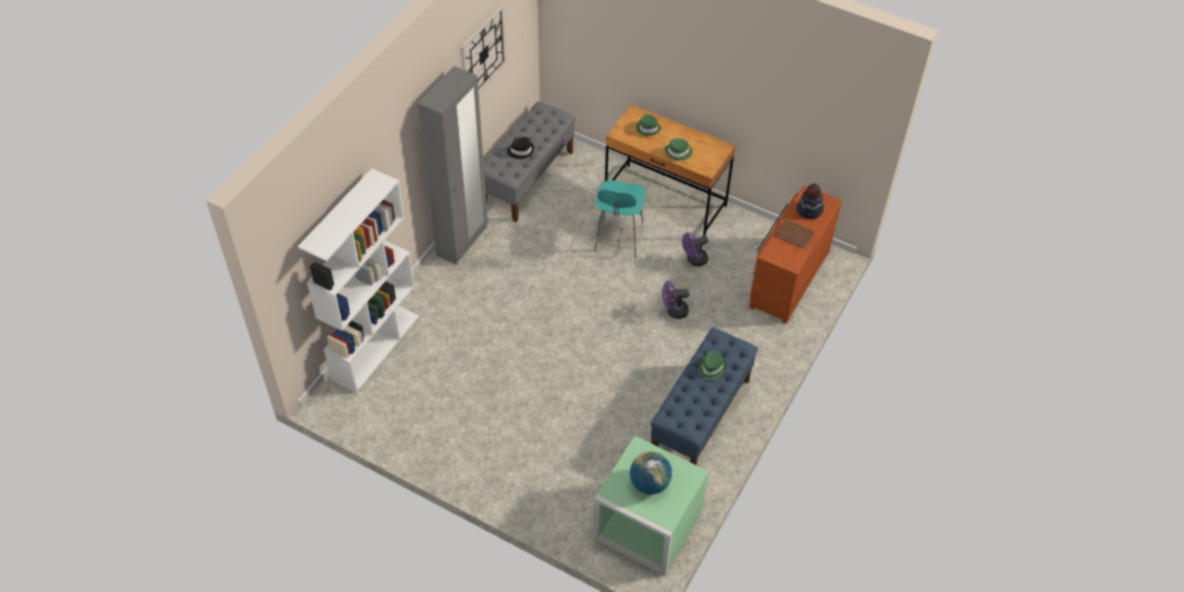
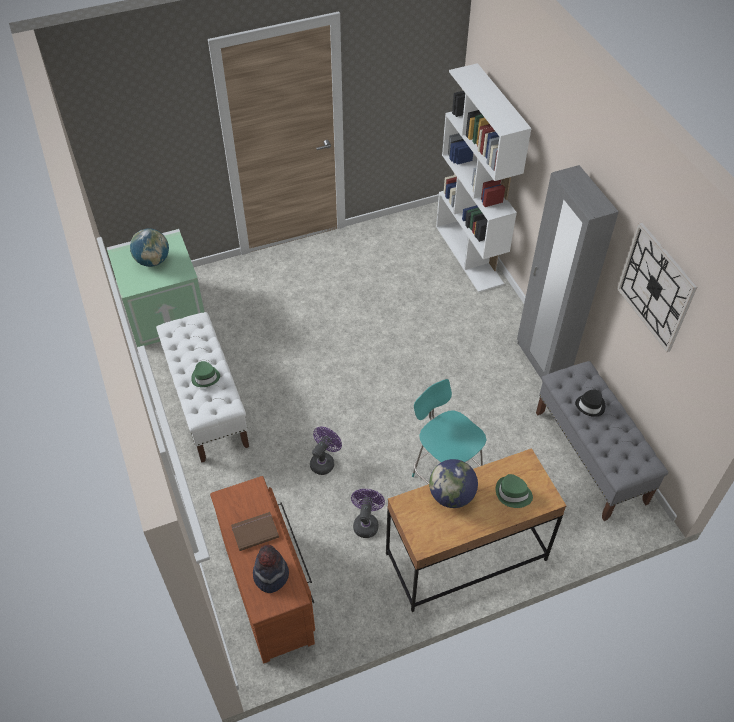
camera: 130 degrees right, 0 degrees up
blue bench [650,327,758,465] -> white bench [156,312,249,463]
green hat [665,139,693,161] -> globe [429,459,478,508]

